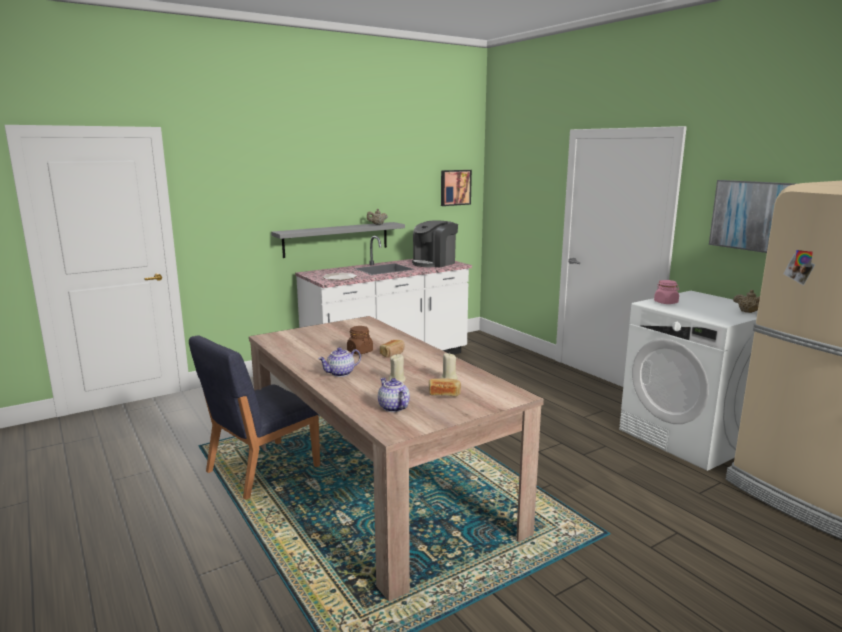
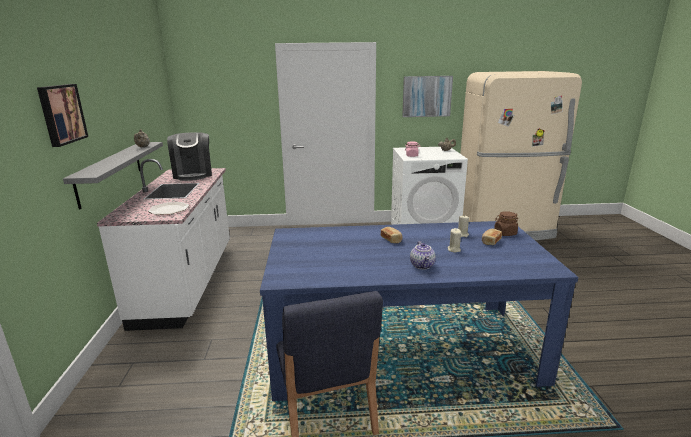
camera: 60 degrees left, 5 degrees up
beige dining table [249,316,544,601] -> blue dining table [260,221,578,401]
brown jar [347,326,373,354] -> brown jar moved to [494,211,518,236]
teapot [378,378,410,412] -> none
picture [441,170,472,206] -> picture moved to [37,84,88,147]

